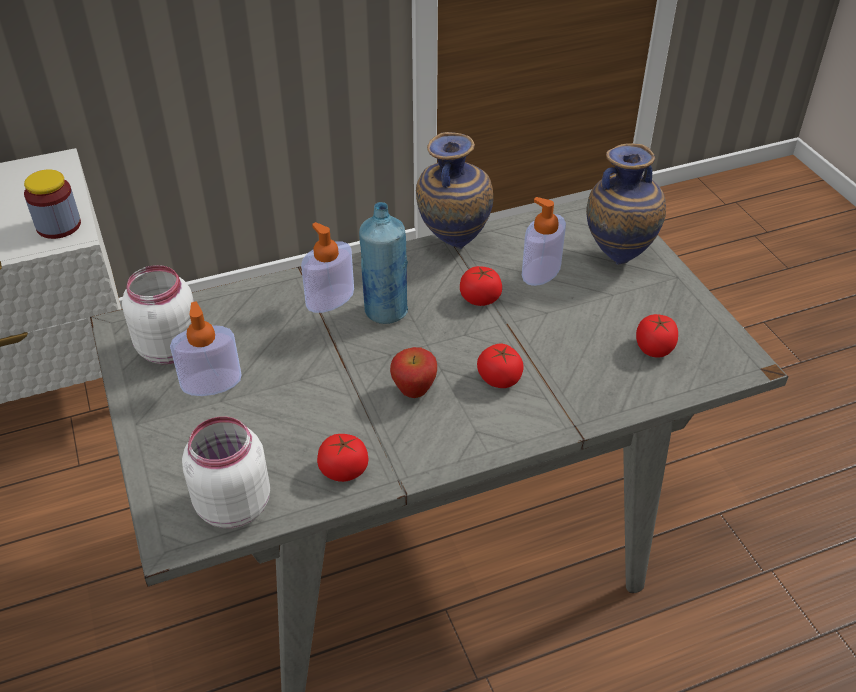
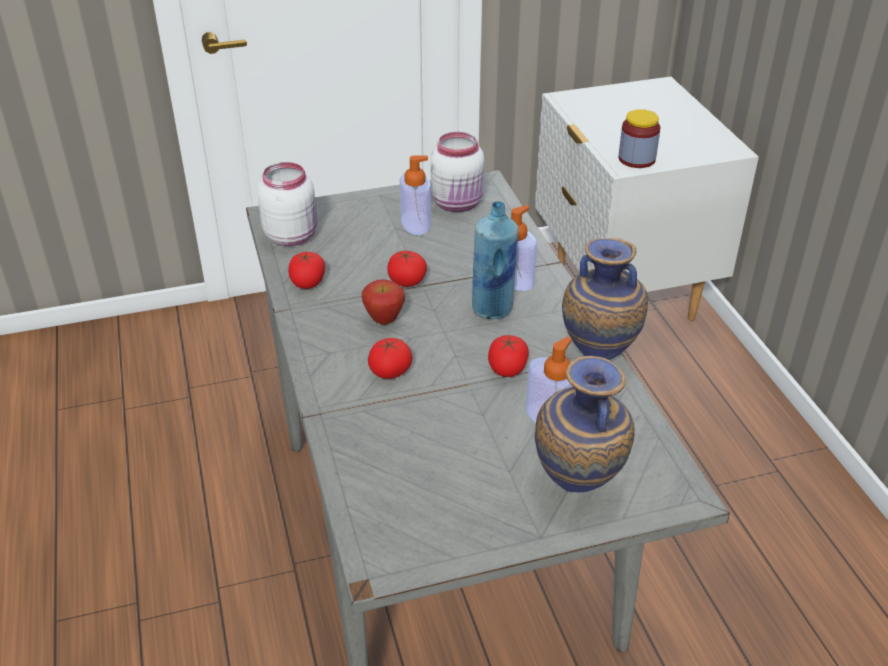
camera: 95 degrees right, 5 degrees down
tomato [636,314,678,357] -> tomato moved to [387,251,427,287]

